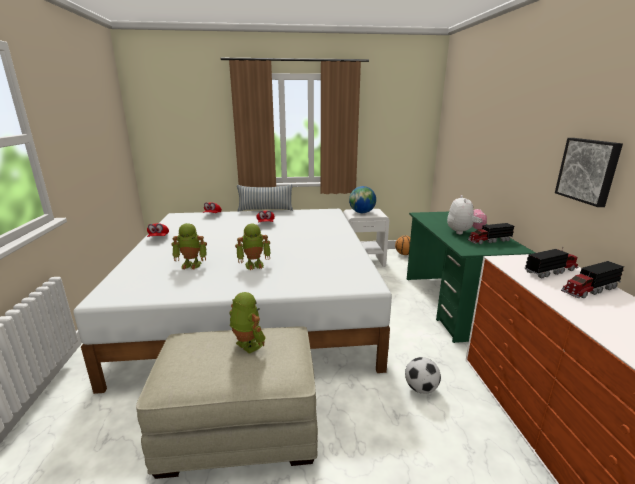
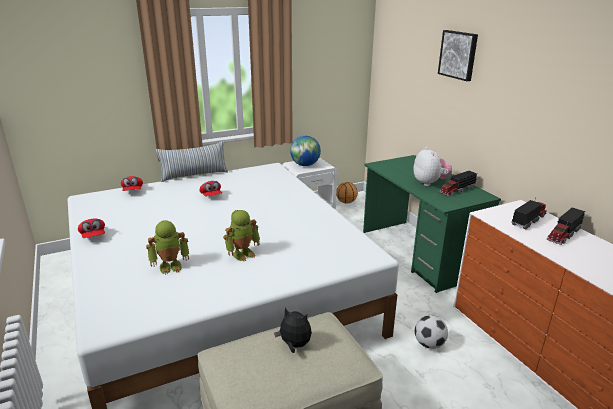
camera: 20 degrees left, 5 degrees up
toy robot [230,292,265,354] -> plush toy [274,308,312,353]
picture [555,138,623,207] -> picture moved to [438,30,478,81]

